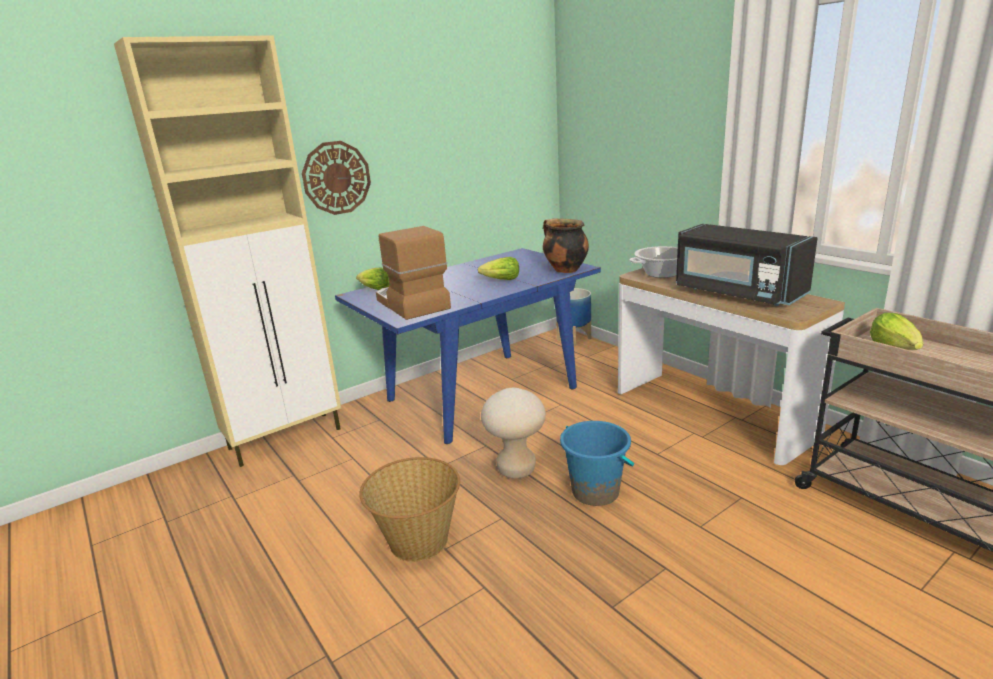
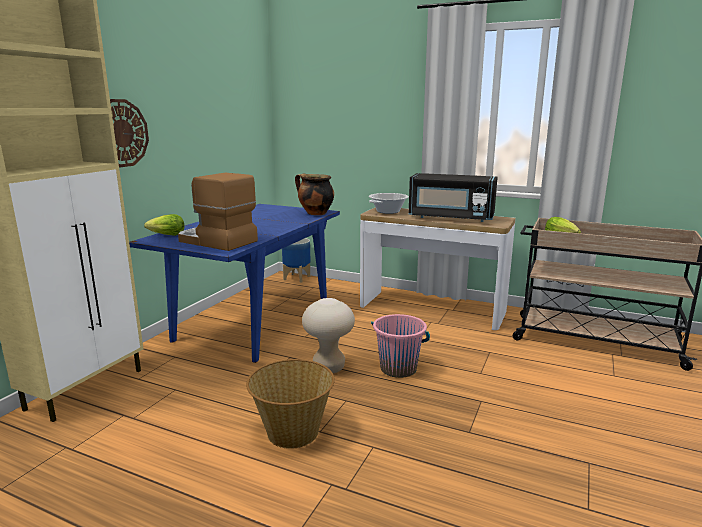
camera: 30 degrees left, 5 degrees down
lettuce [478,257,519,280] -> none
blue bucket [560,421,634,506] -> pink bucket [371,314,430,378]

